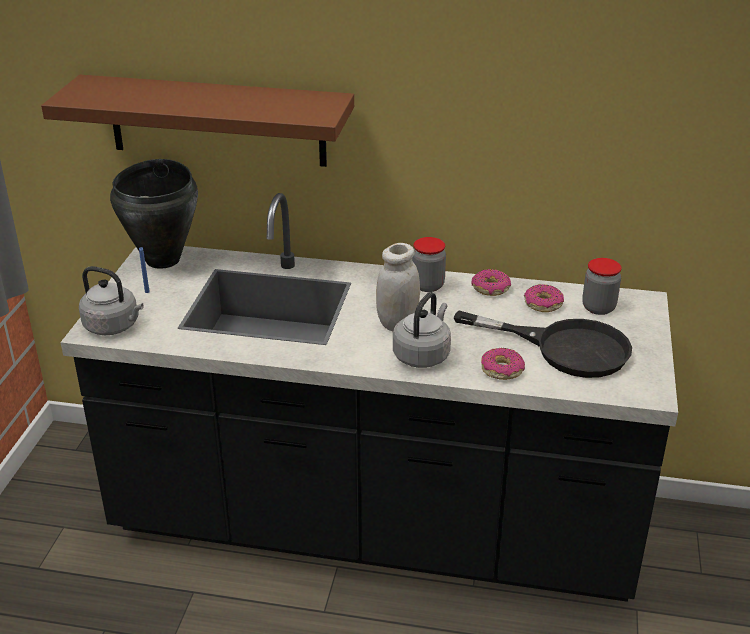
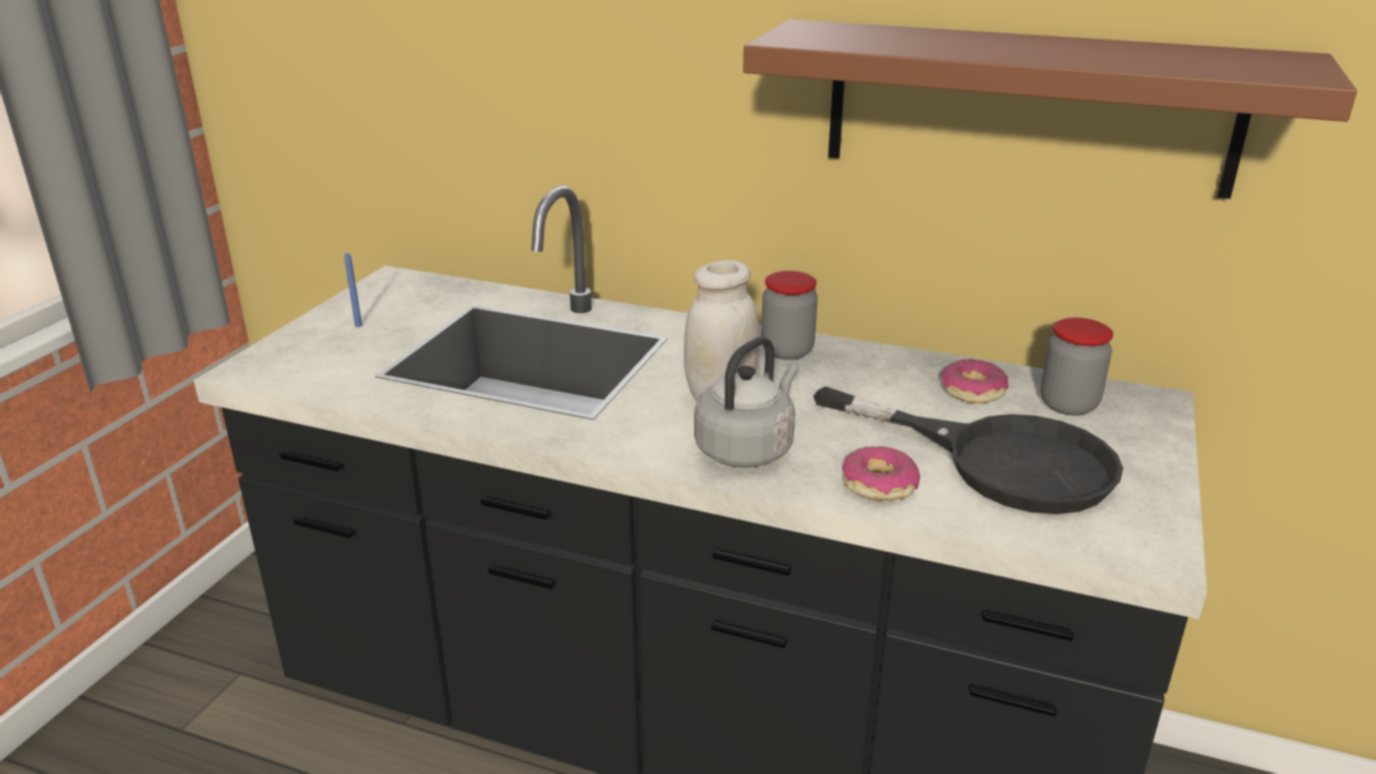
camera: 10 degrees right, 5 degrees down
brown shelf [41,75,354,167] -> brown shelf moved to [743,19,1357,199]
grey kettle [79,266,144,335] -> none
black cooking pot [110,159,198,269] -> none
donut [471,269,511,296] -> none

